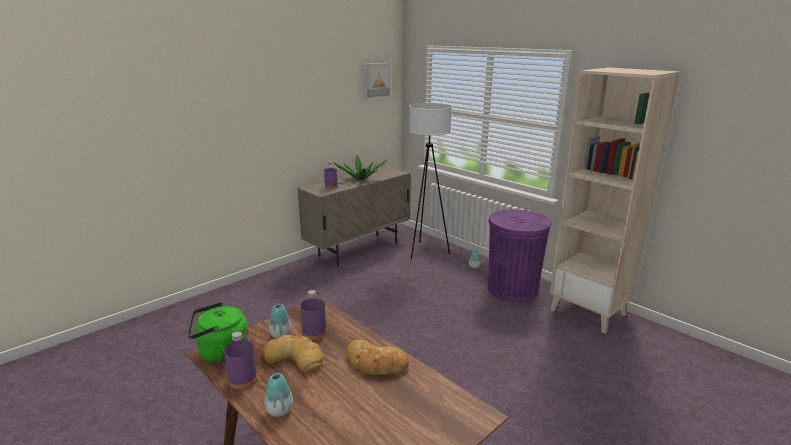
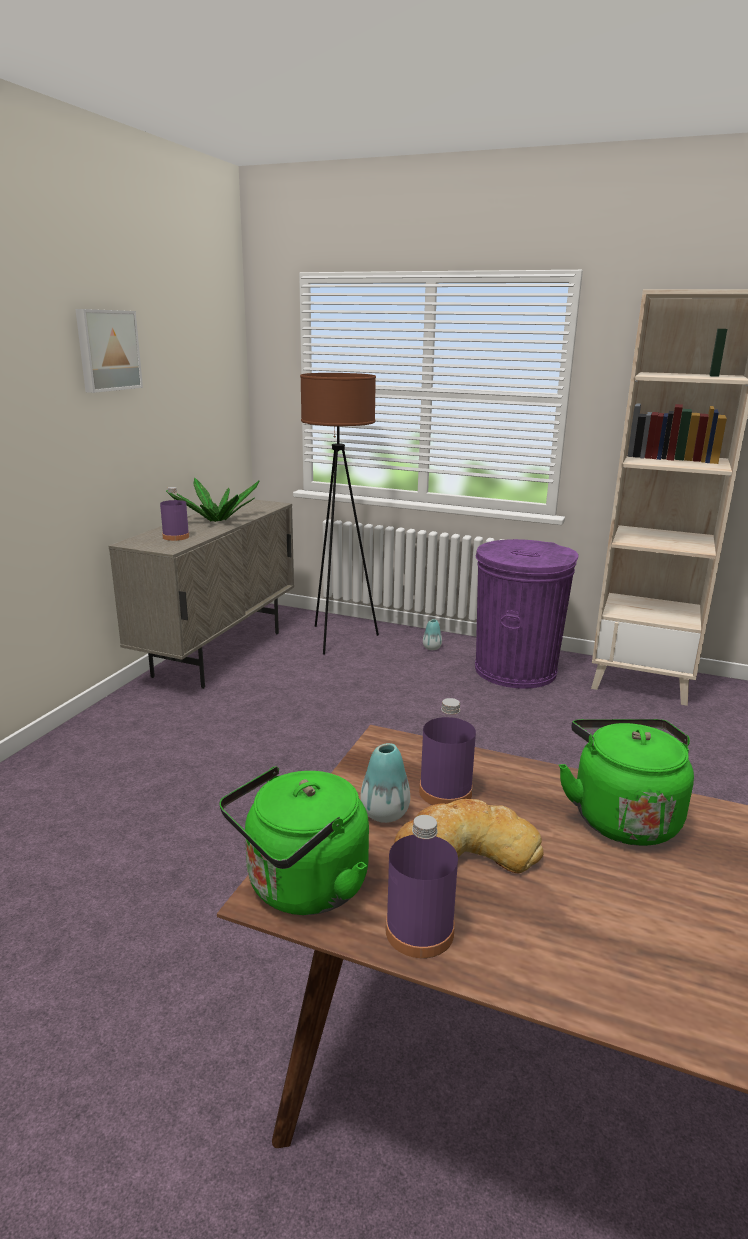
camera: 25 degrees left, 0 degrees up
vase [265,373,293,417] -> none
bread [347,340,409,375] -> green kettle [559,719,694,846]
picture [363,63,391,100] -> picture moved to [75,309,143,393]
white floor lamp [409,103,452,260] -> brown floor lamp [300,373,379,654]

